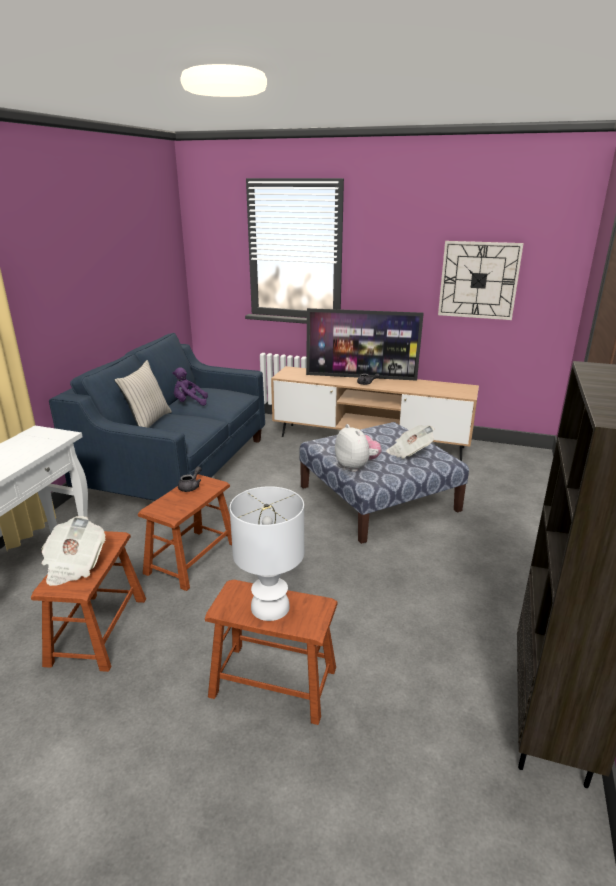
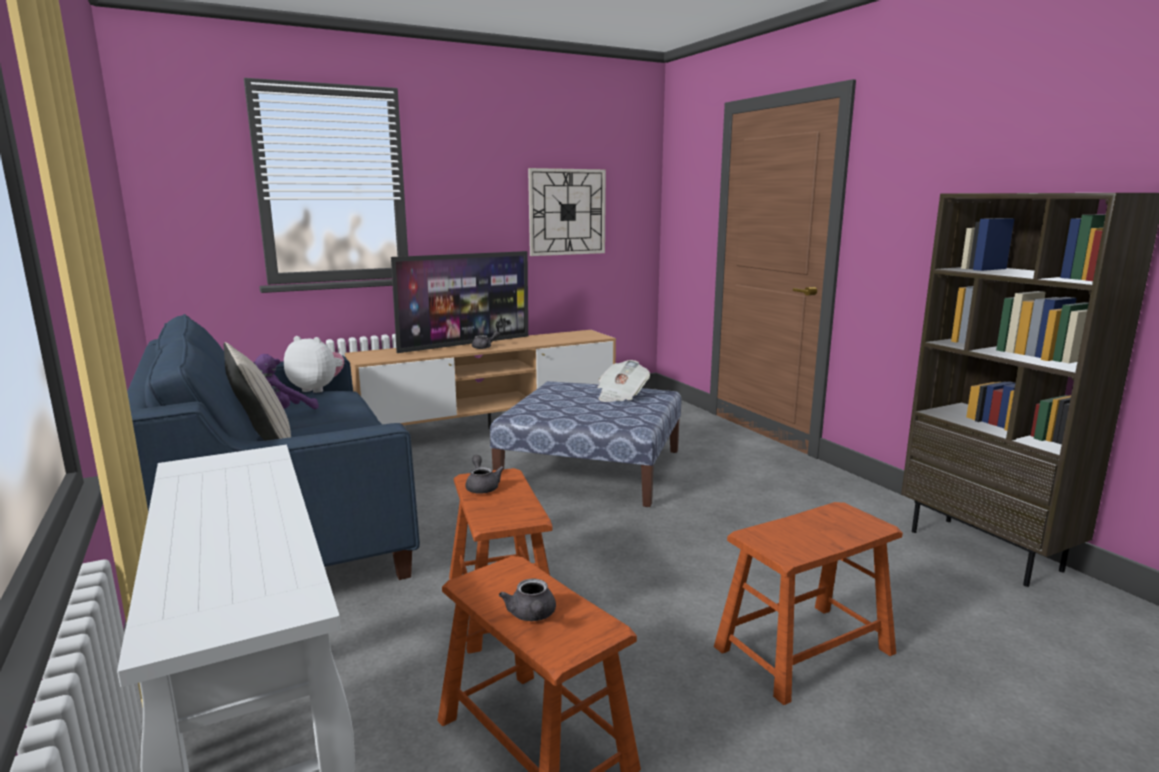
camera: 45 degrees left, 10 degrees down
newspaper [41,516,105,586] -> grey teapot [499,579,556,621]
white table lamp [230,486,304,621] -> none
plush toy [335,424,381,472] -> plush toy moved to [284,336,344,393]

